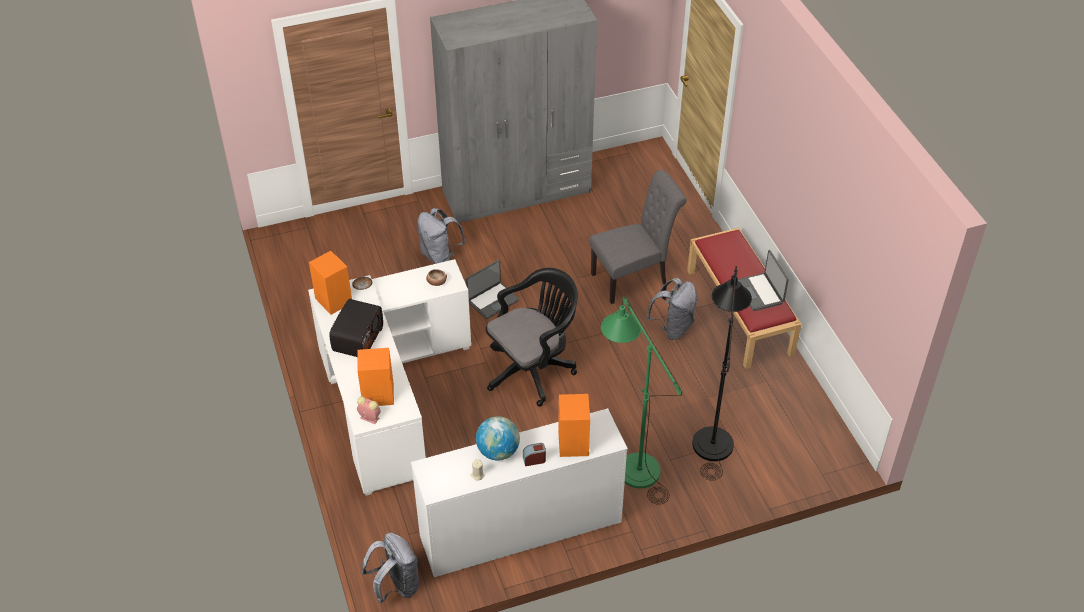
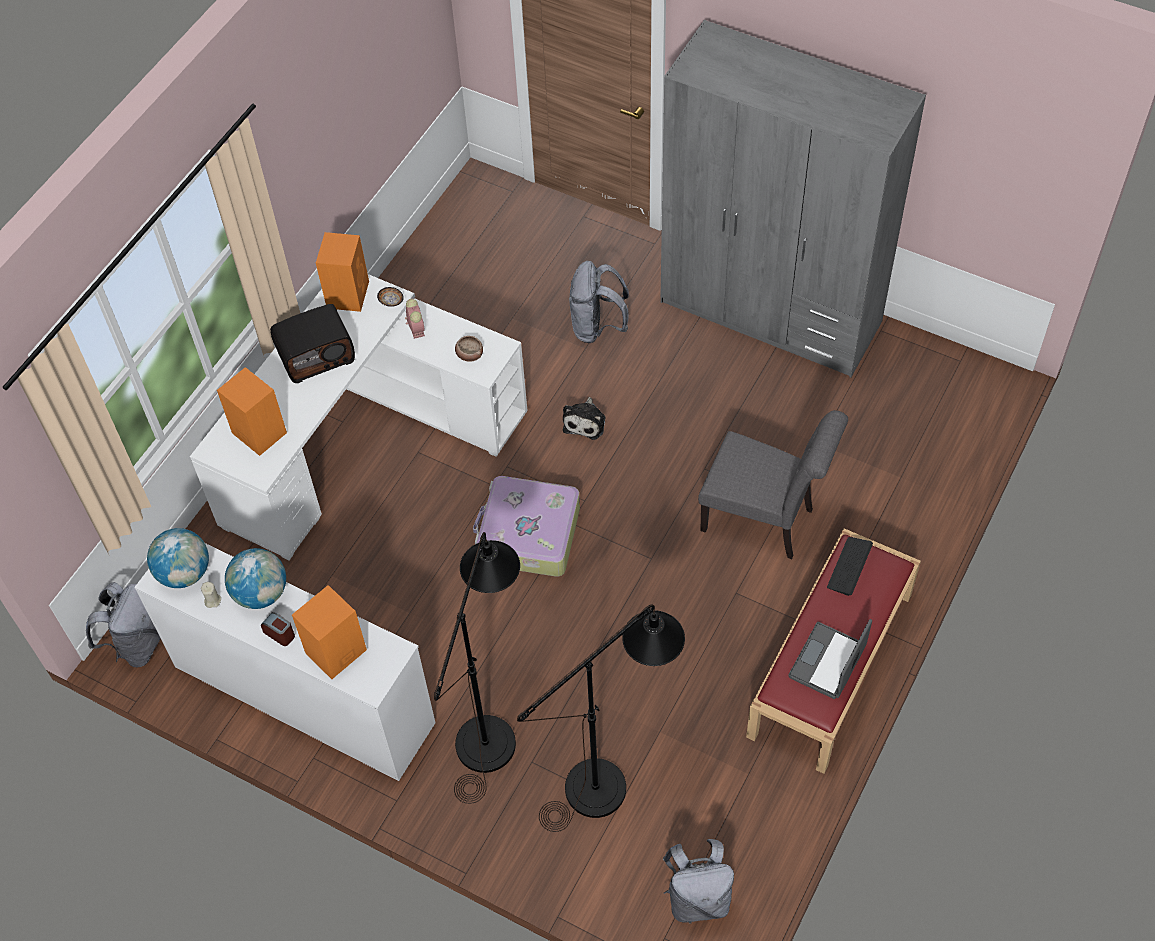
camera: 50 degrees right, 10 degrees up
alarm clock [357,396,381,424] -> alarm clock moved to [405,299,425,339]
laptop [466,260,519,319] -> plush toy [563,397,605,440]
black office chair [486,268,578,407] -> suitcase [473,476,580,577]
green floor lamp [601,296,682,505] -> black floor lamp [434,532,520,804]
grey backpack [646,278,697,340] -> grey backpack moved to [663,839,734,923]
none -> globe [147,528,209,588]
none -> keyboard [827,537,873,596]

